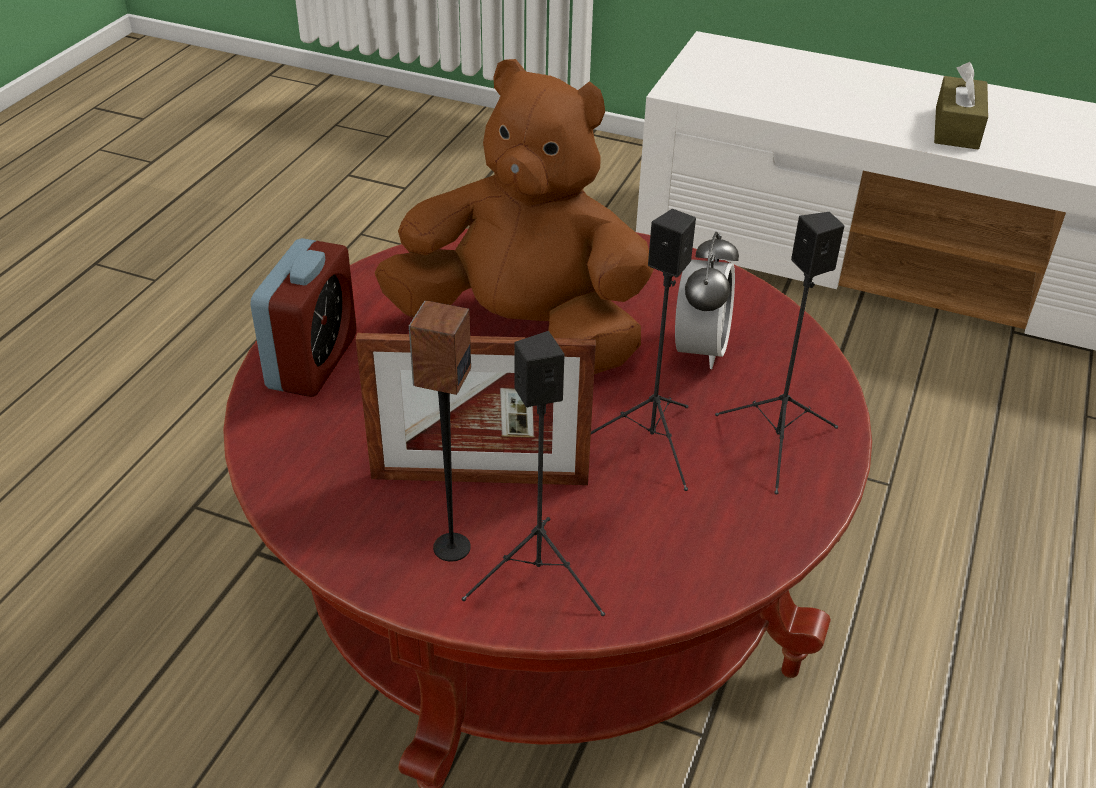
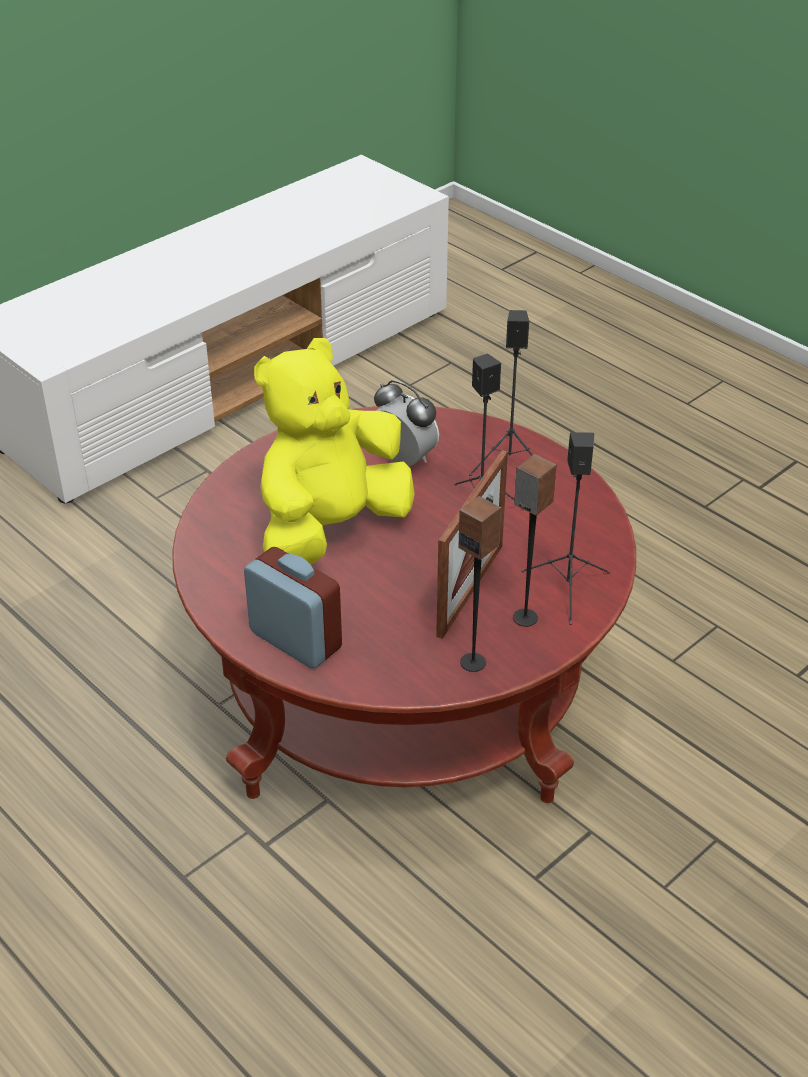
camera: 65 degrees left, 0 degrees up
brown plush toy [374,59,654,374] -> yellow plush toy [254,338,415,564]
brown tissue box [934,62,988,149] -> none
none -> speaker [458,496,501,672]

